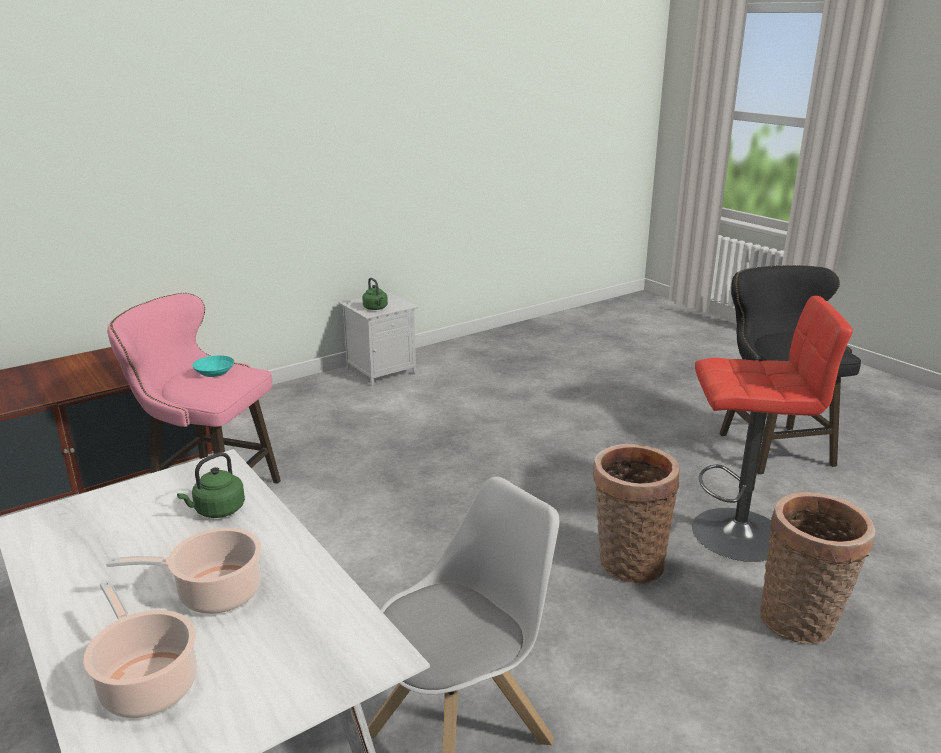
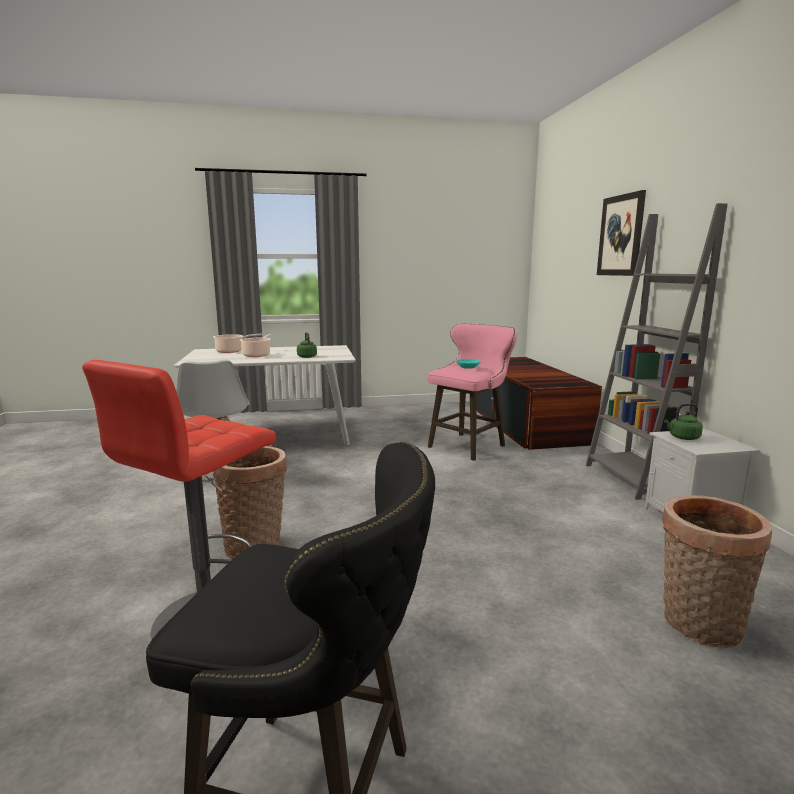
camera: 115 degrees right, 10 degrees down
basket [760,492,876,644] -> basket moved to [662,495,772,648]
none -> grey bookcase [586,203,727,500]
none -> picture [597,190,646,276]

